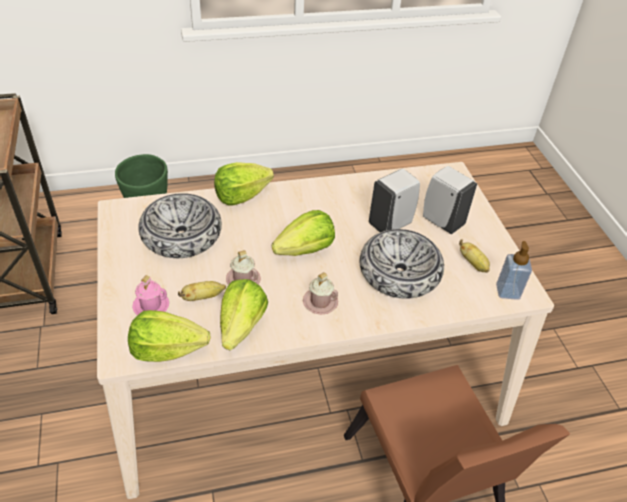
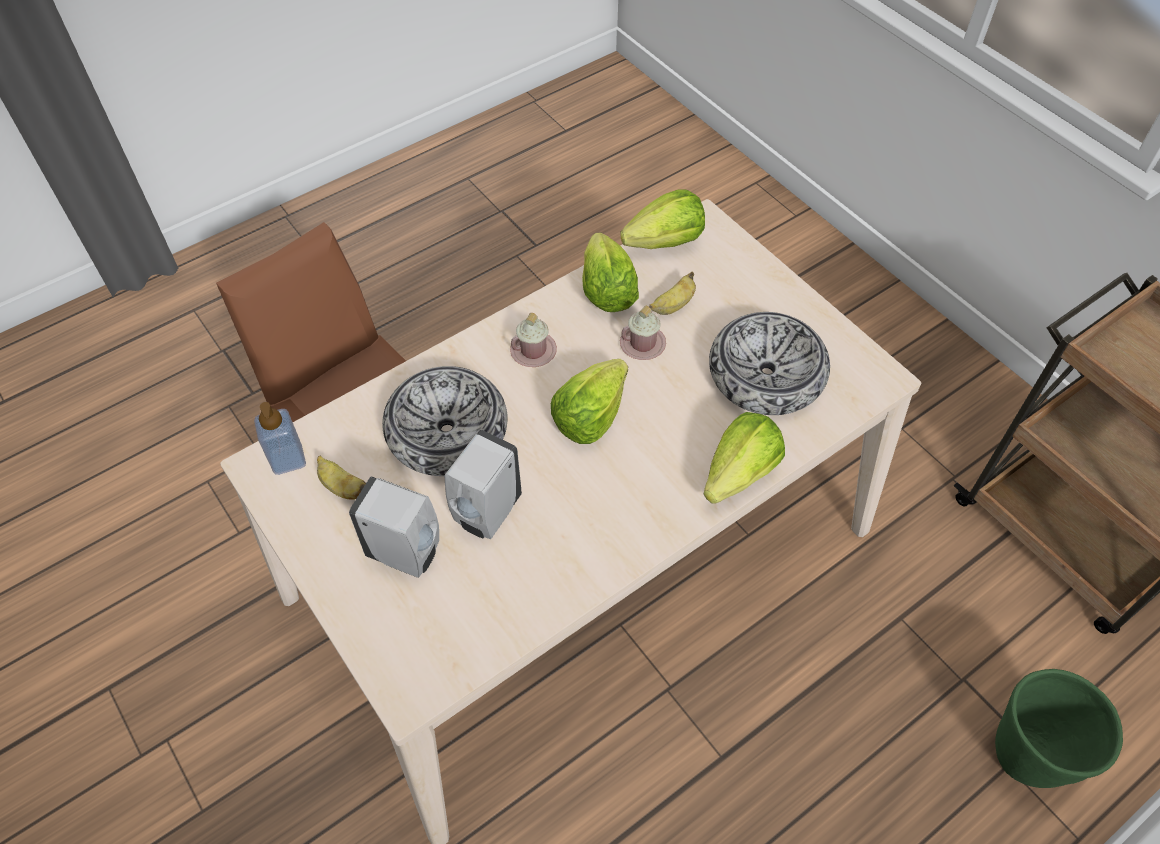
camera: 160 degrees right, 10 degrees up
pink mug [132,275,169,315] -> none

